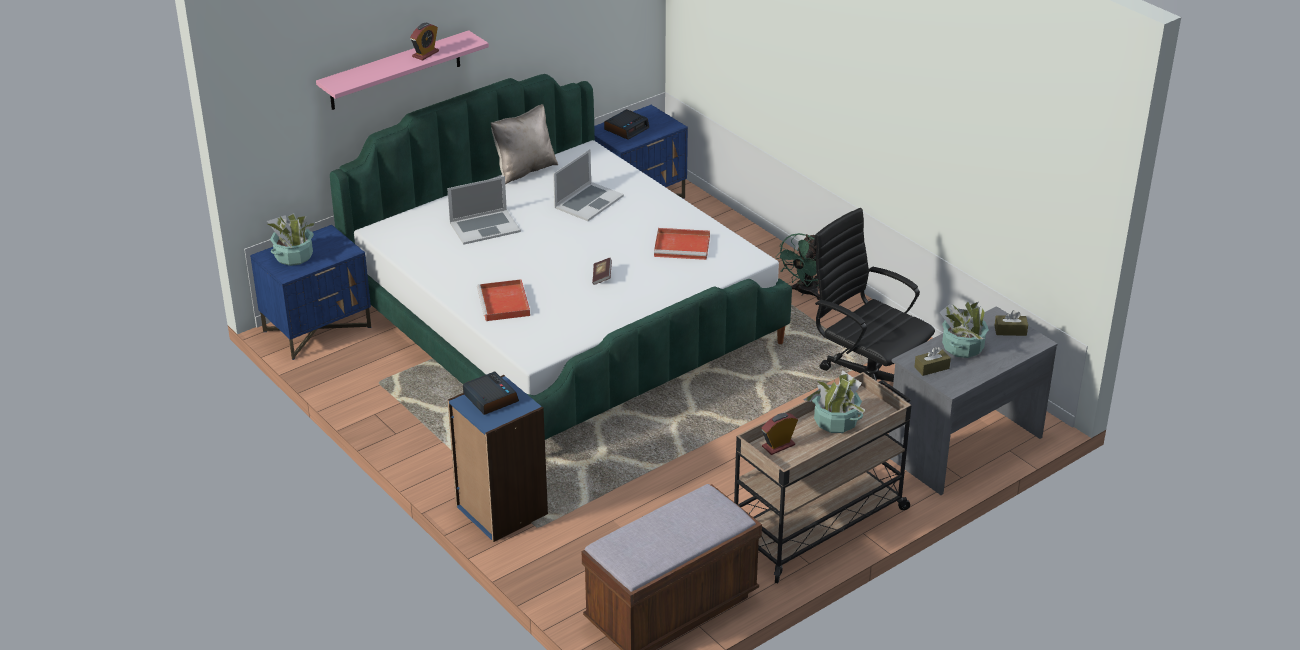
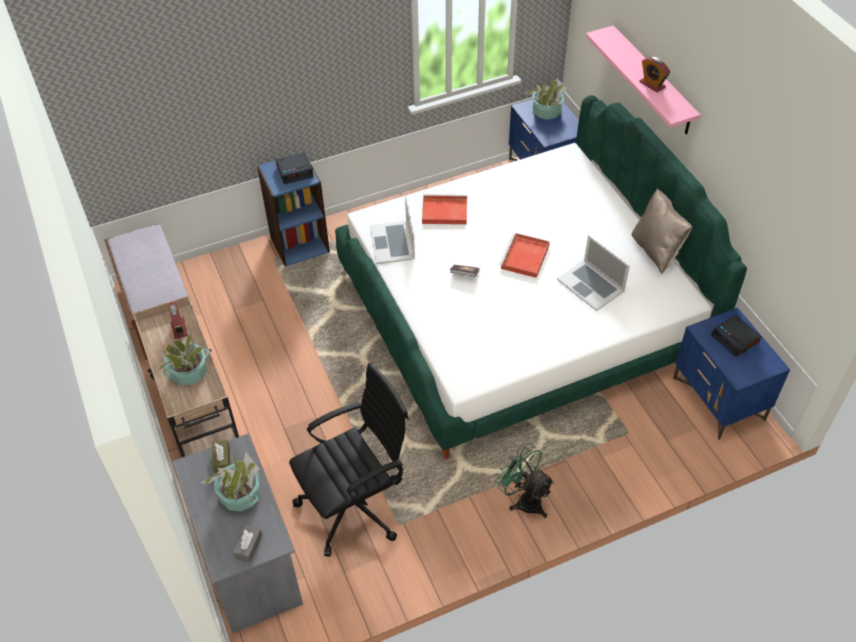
camera: 105 degrees right, 15 degrees up
laptop [447,176,521,245] -> laptop moved to [370,196,415,264]
red tray [654,228,710,260] -> red tray moved to [500,233,550,278]
brown tissue box [995,310,1028,336] -> grey tissue box [233,525,262,563]

